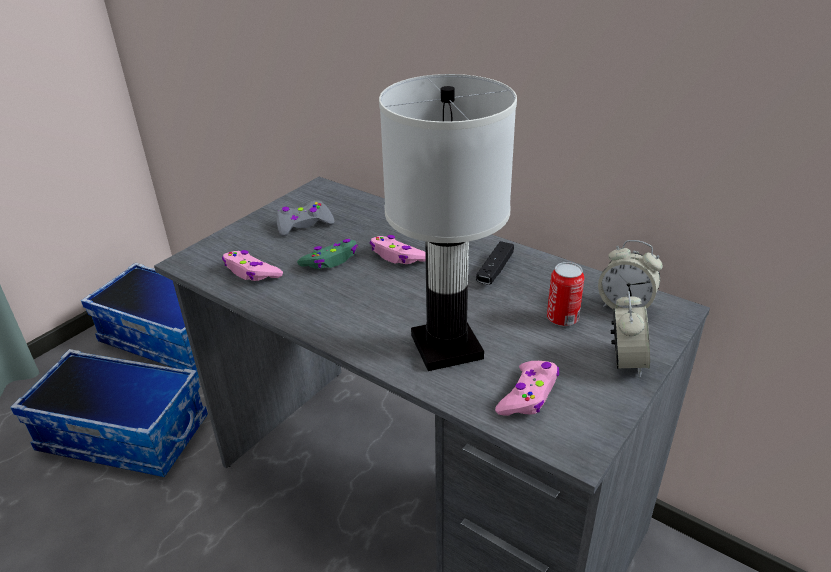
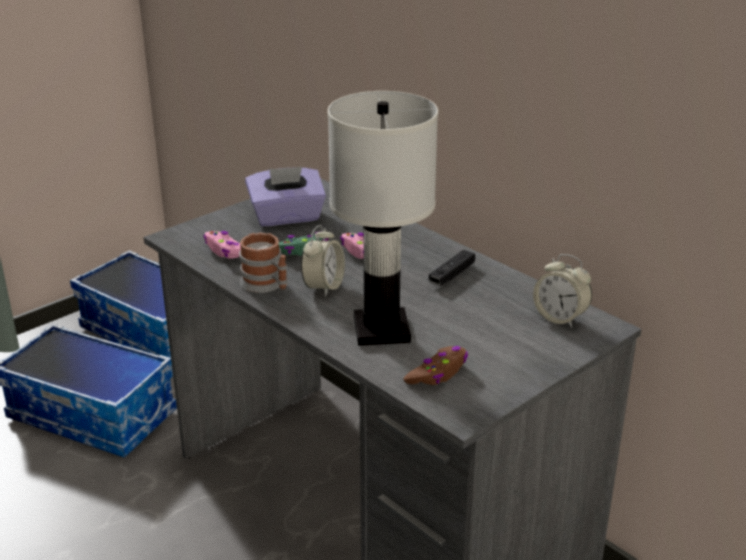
camera: 10 degrees right, 5 degrees down
grey game controller [277,201,334,236] -> purple tissue box [245,167,326,226]
pink game controller [495,361,559,416] -> brown game controller [404,346,468,385]
can [547,262,584,326] -> none
alarm clock [611,290,650,378] -> alarm clock moved to [301,225,345,297]
none -> mug [239,233,288,293]

